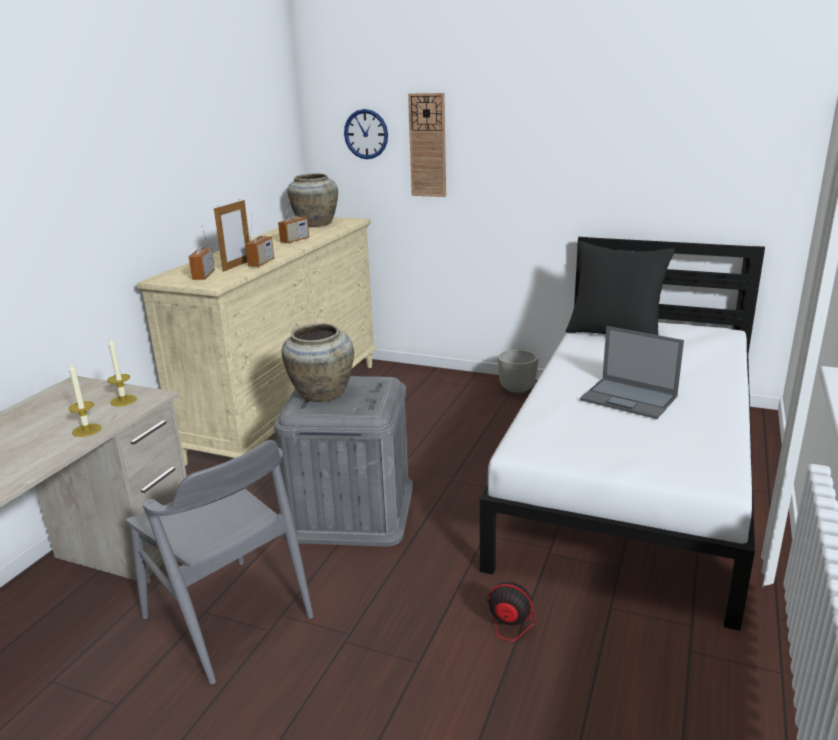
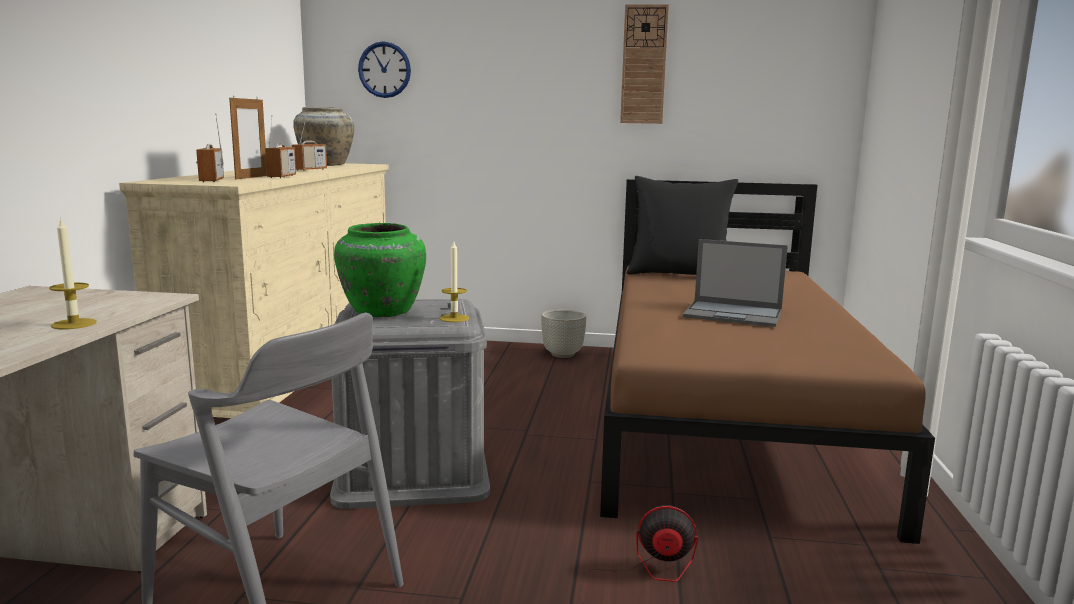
camera: 15 degrees left, 10 degrees down
candle [107,338,137,406] -> candle moved to [440,242,469,322]
beige vase [282,323,354,402] -> green vase [334,223,426,317]
wall clock [408,93,446,197] -> wall clock moved to [620,4,669,124]
white bed [480,237,765,631] -> brown bed [600,179,935,544]

